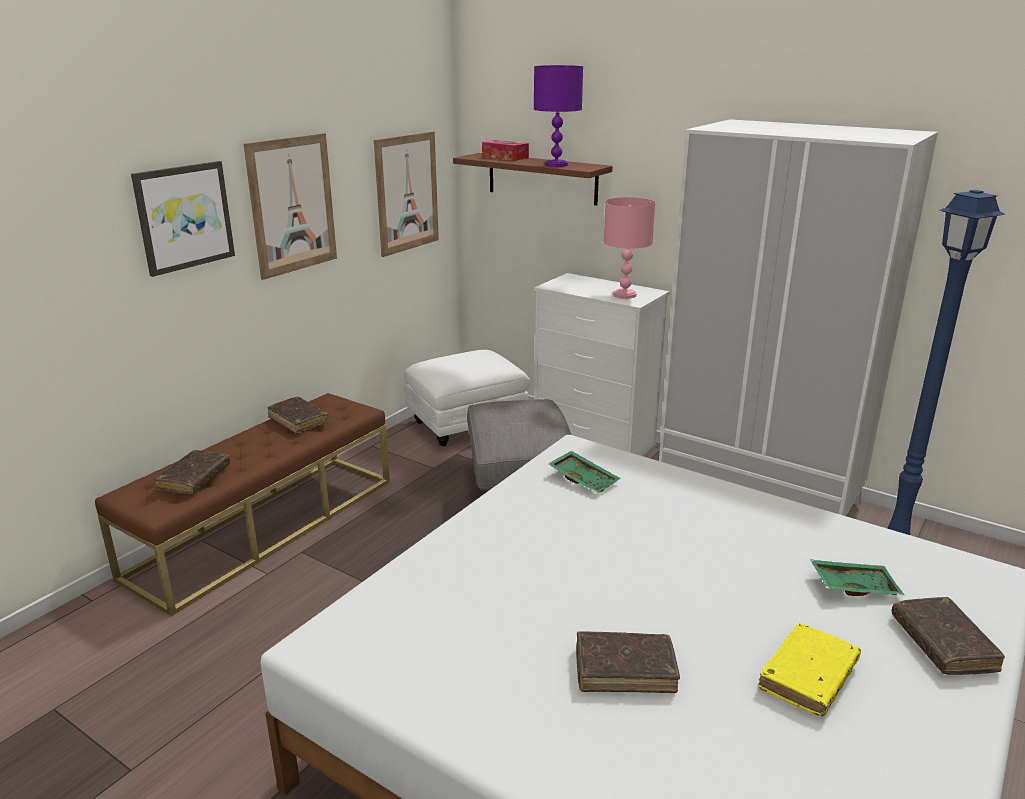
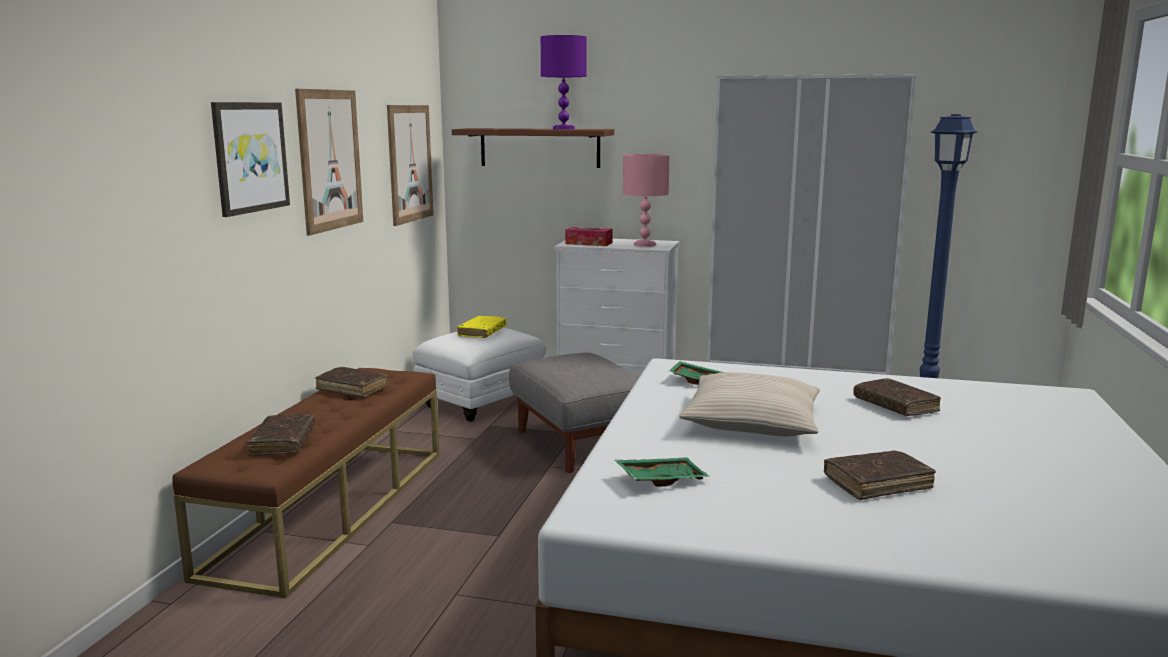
camera: 20 degrees left, 10 degrees down
tissue box [482,140,529,161] -> tissue box moved to [565,227,613,246]
yellow book [759,623,861,716] -> yellow book moved to [457,316,506,338]
green tray [810,559,905,596] -> green tray moved to [615,457,710,487]
brown book [892,597,1005,675] -> brown book moved to [853,378,941,416]
none -> beige pillow [679,372,820,437]

